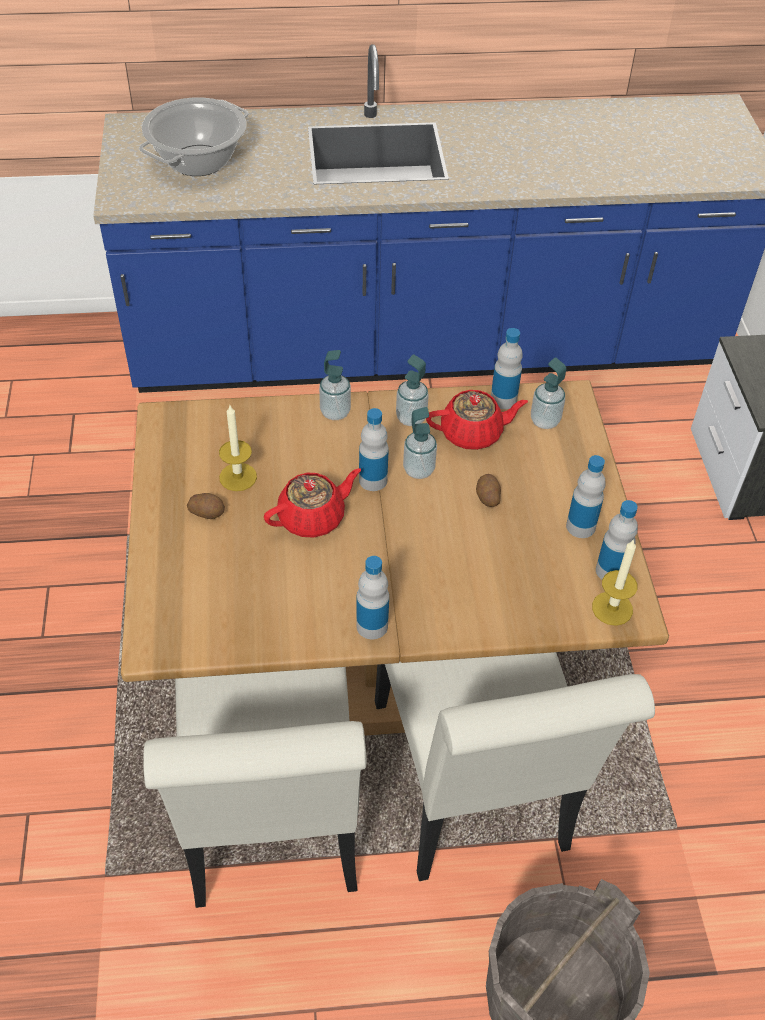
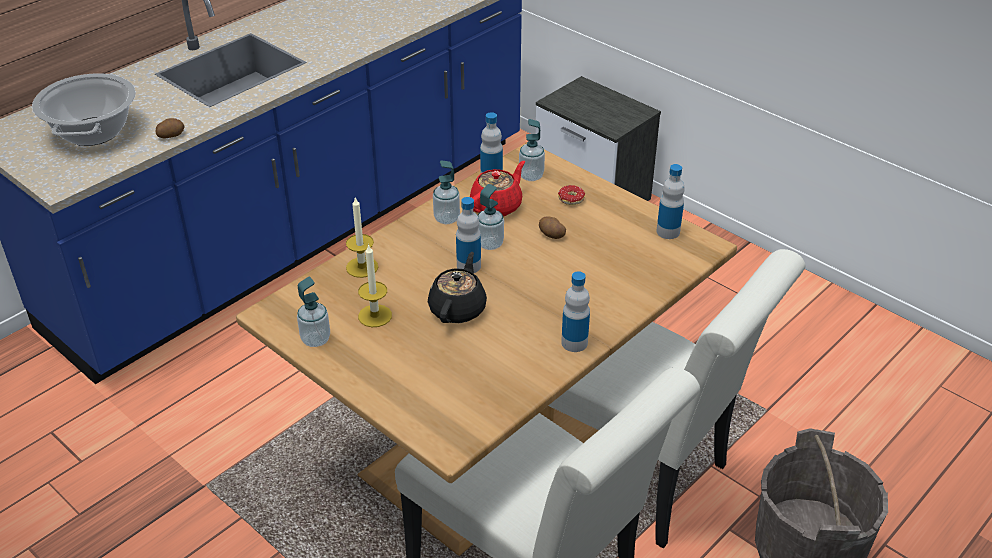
camera: 40 degrees left, 10 degrees down
potato [187,493,225,519] -> potato moved to [156,118,184,138]
red teapot [264,468,361,538] -> black teapot [428,252,487,323]
soap dispenser [319,350,351,420] -> soap dispenser moved to [297,277,330,347]
bottle [566,455,606,538] -> none
candle [592,539,638,626] -> candle moved to [346,196,378,278]
none -> donut [558,185,585,205]

